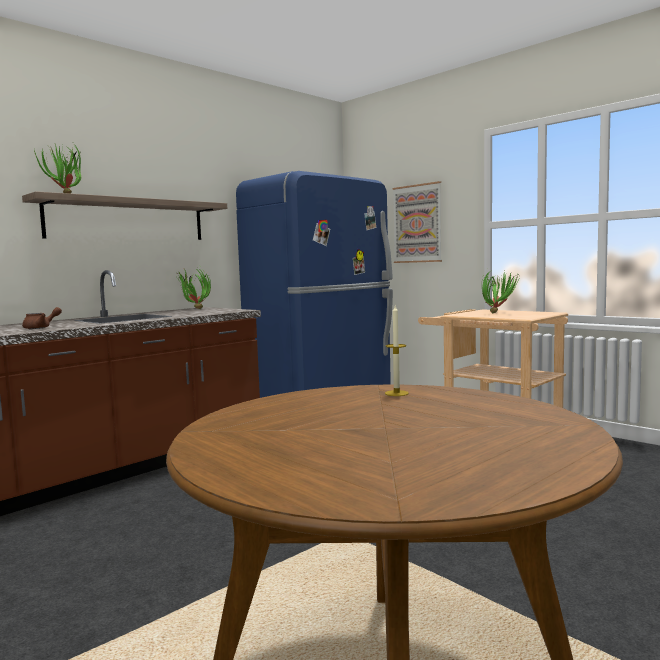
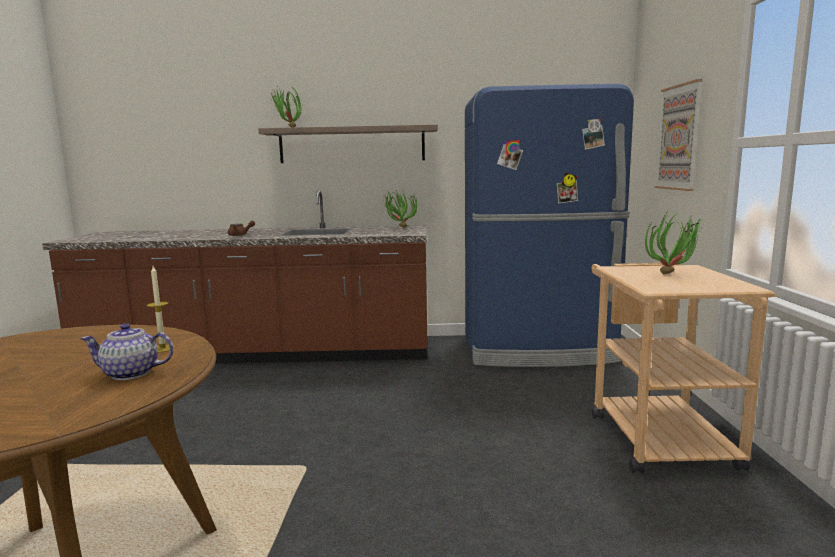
camera: 45 degrees right, 5 degrees up
none -> teapot [80,323,174,380]

